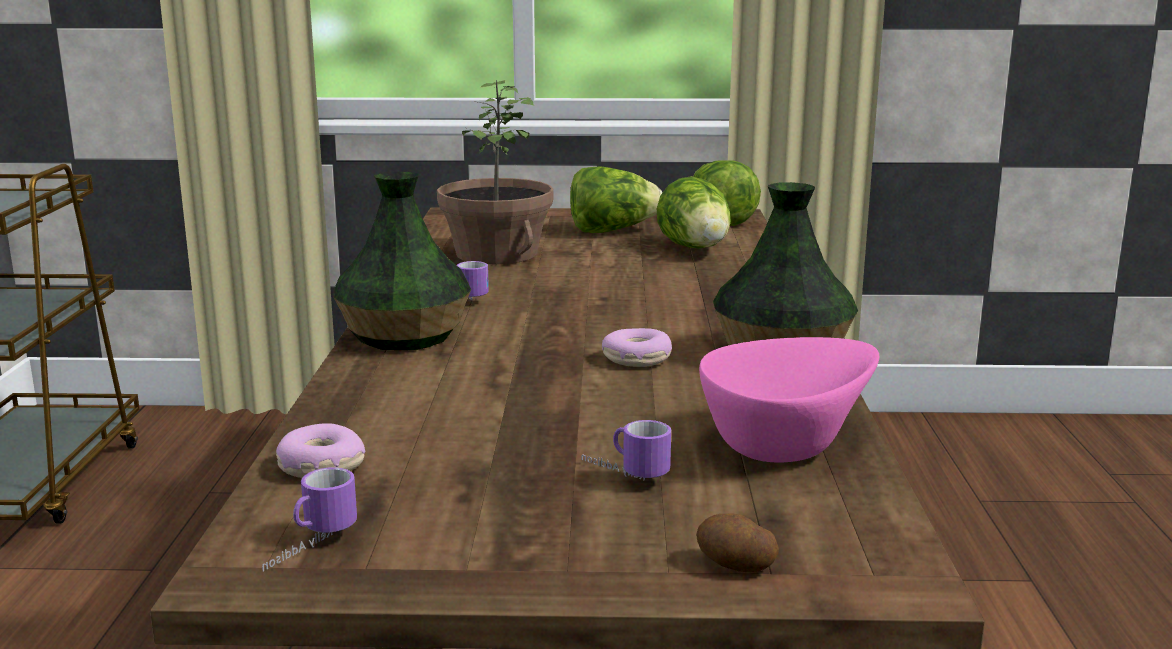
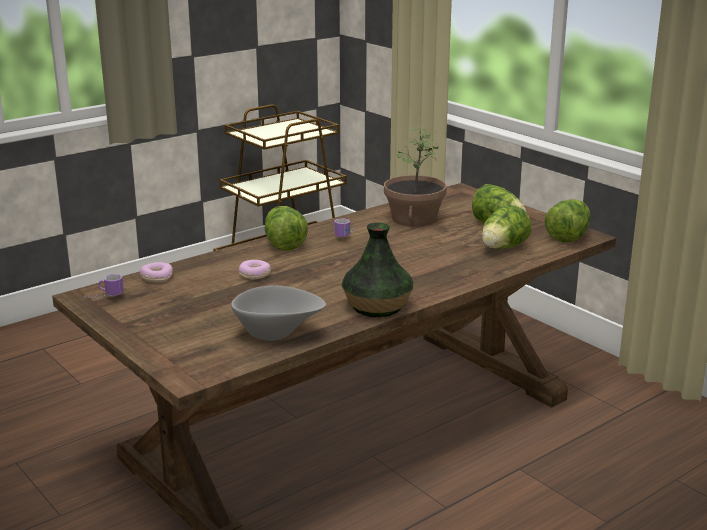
camera: 50 degrees right, 5 degrees up
vase [334,171,471,350] -> lettuce [265,206,308,251]
mug [581,420,671,481] -> none
donut [602,328,672,367] -> donut moved to [239,260,271,279]
potato [696,514,779,572] -> none
pink bowl [699,337,879,463] -> grey bowl [231,285,326,341]

